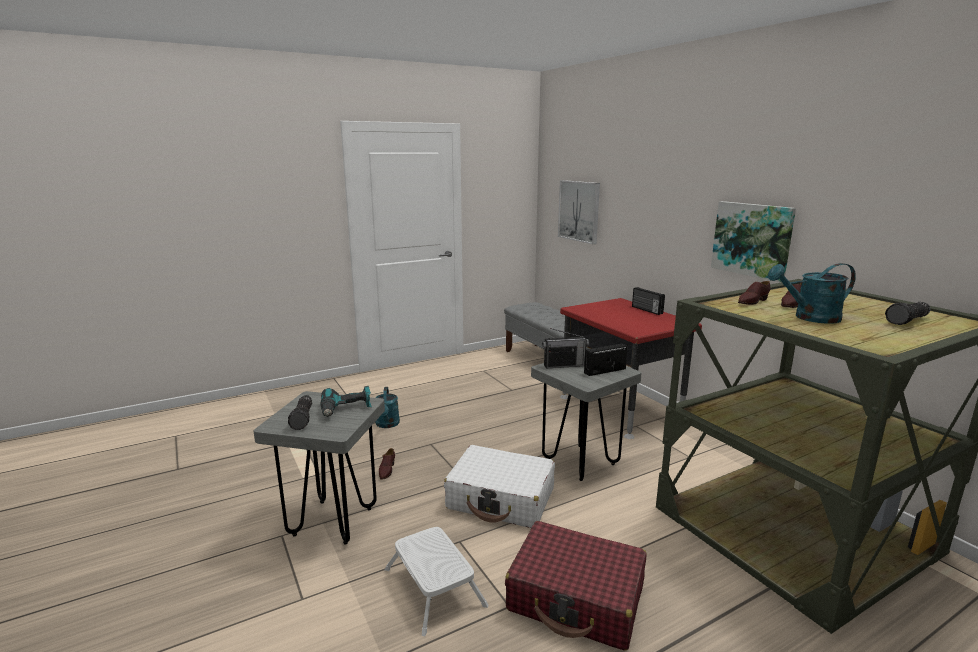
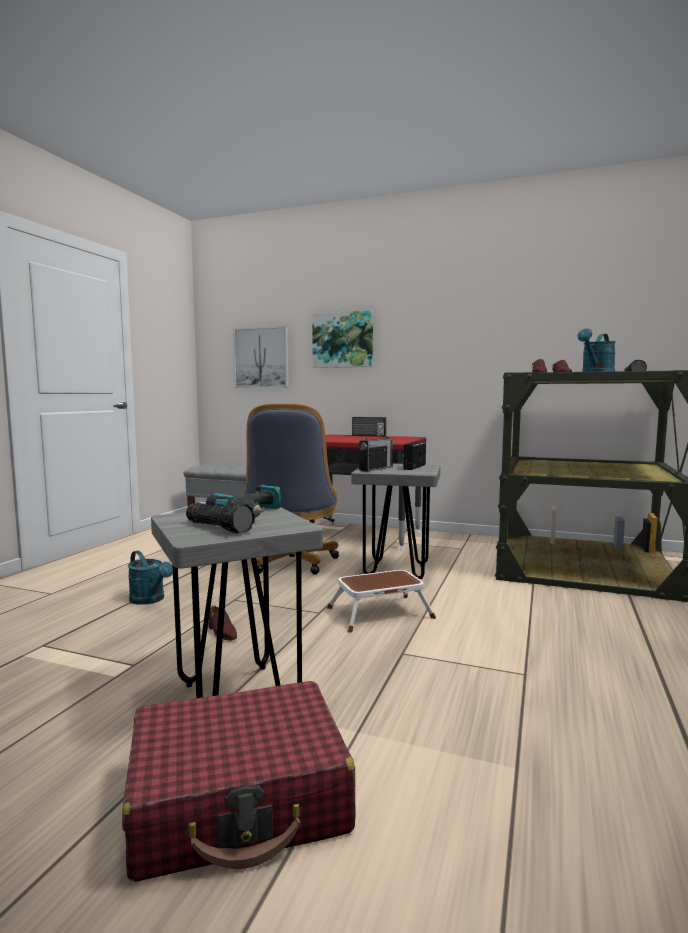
camera: 40 degrees left, 10 degrees down
white step ladder [384,527,489,637] -> none
white suitcase [444,445,555,528] -> brown step ladder [327,570,436,633]
red suitcase [505,521,647,651] -> red suitcase moved to [122,681,356,882]
picture [711,201,796,282] -> picture moved to [312,310,373,368]
none -> blue office chair [245,403,339,575]

